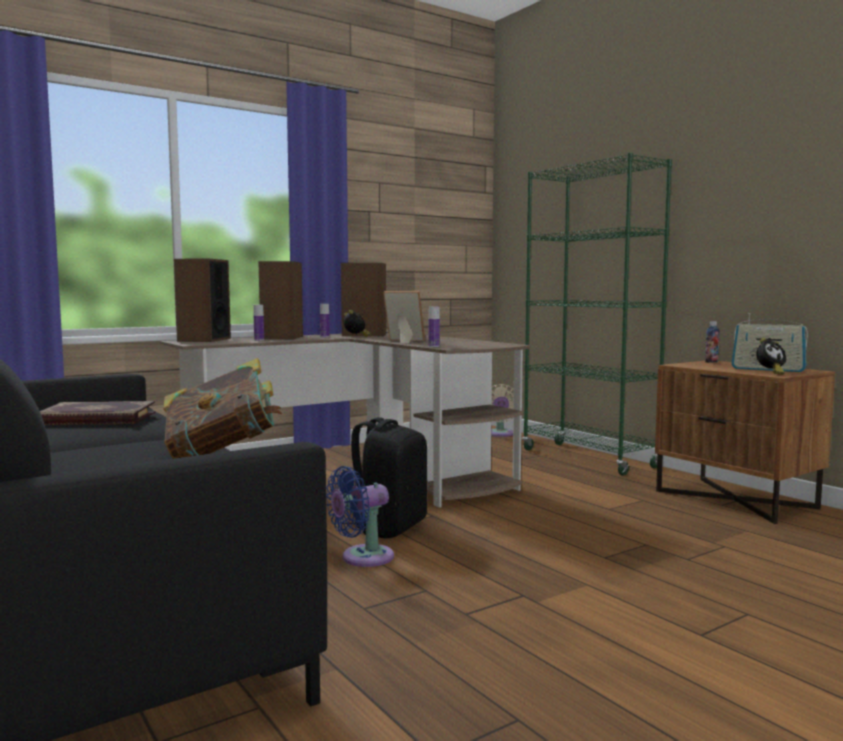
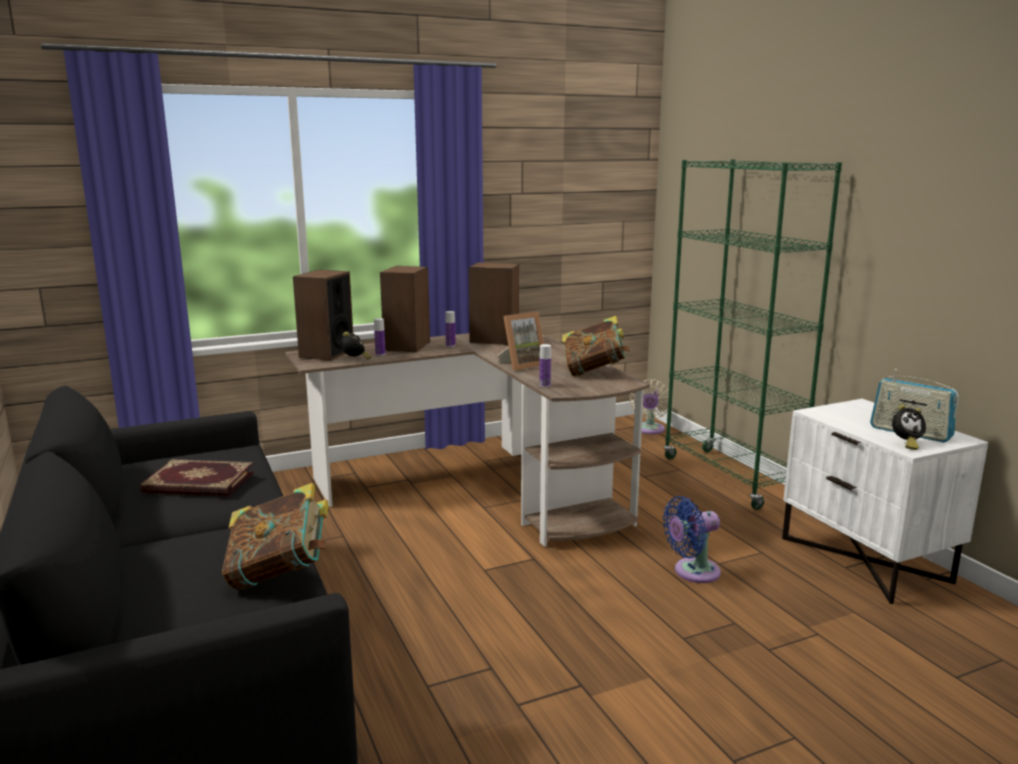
camera: 10 degrees right, 10 degrees up
blue fan [326,466,394,567] -> blue fan moved to [663,496,721,583]
black backpack [342,417,428,539] -> none
alarm clock [343,310,371,337] -> alarm clock moved to [341,332,371,359]
picture frame [383,291,425,343] -> picture frame turned 120 degrees clockwise [498,311,544,371]
brown nightstand [655,361,835,524] -> white nightstand [782,399,988,604]
bottle [705,321,720,363] -> none
none -> book [562,316,630,376]

